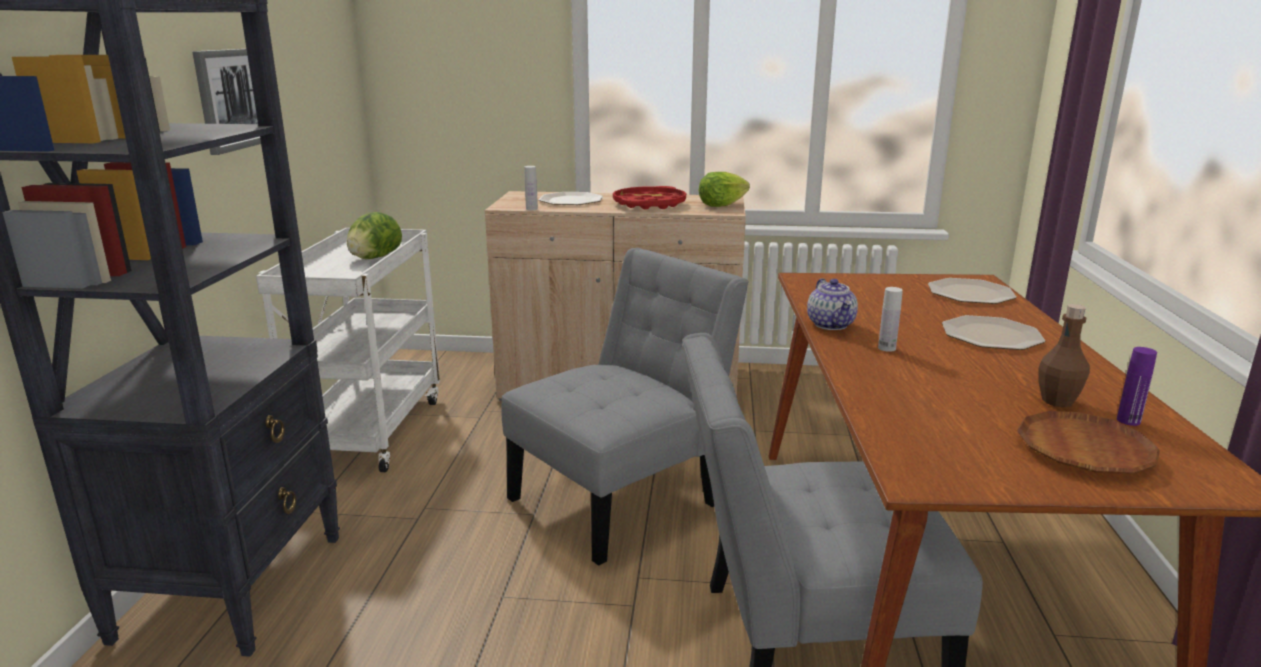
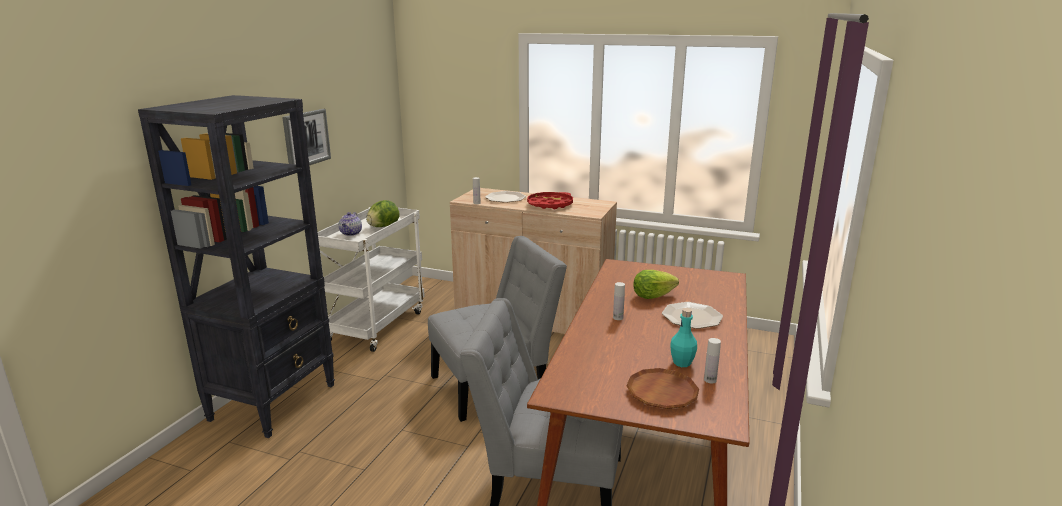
camera: 15 degrees right, 0 degrees up
lettuce [699,172,750,207] -> lettuce moved to [634,270,679,299]
teapot [807,279,858,330] -> teapot moved to [339,212,362,236]
plate [928,278,1016,304] -> none
brown bottle [1038,304,1090,408] -> turquoise bottle [670,308,697,367]
purple bottle [1117,347,1157,426] -> white bottle [704,338,721,384]

